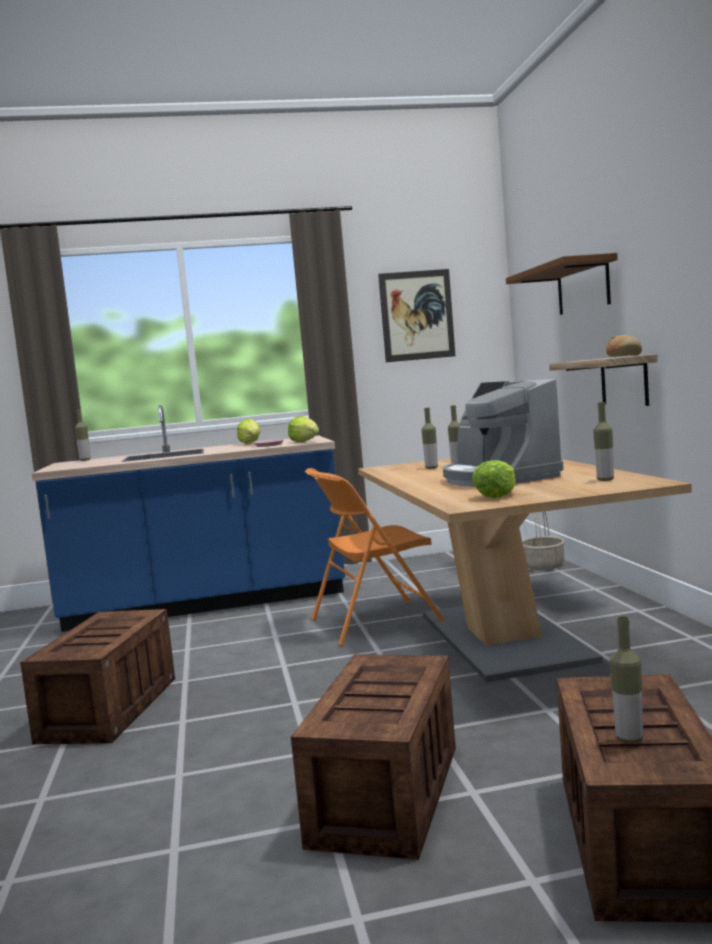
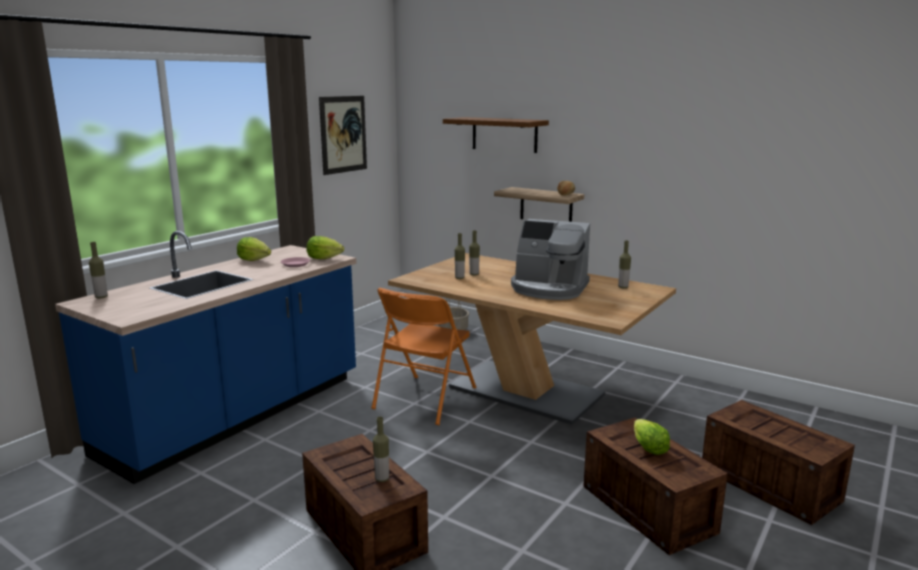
camera: 45 degrees left, 10 degrees up
lettuce [472,460,516,498] -> lettuce moved to [634,419,670,455]
bottle [610,616,643,743] -> bottle moved to [373,417,389,482]

